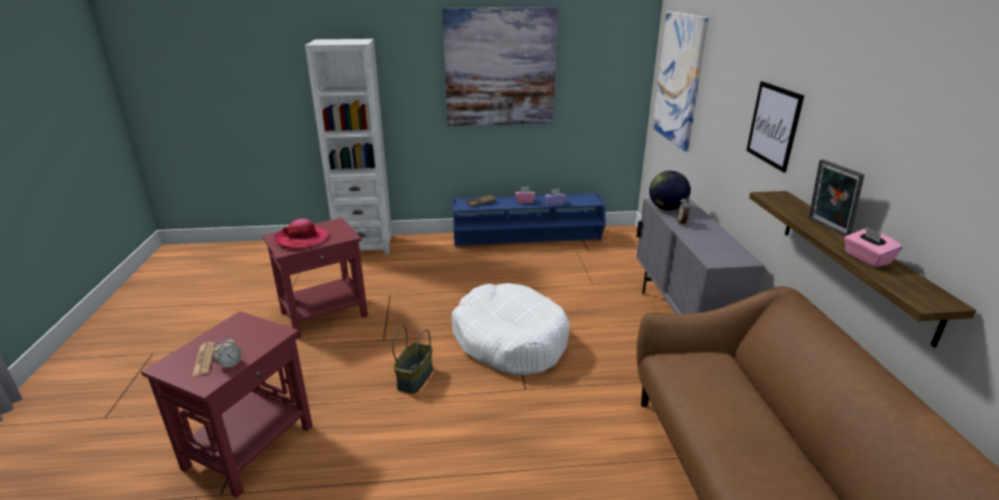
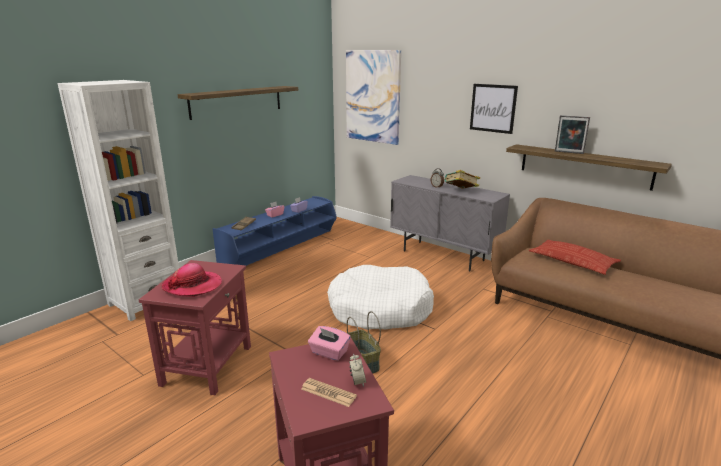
camera: 45 degrees left, 5 degrees down
picture [442,7,558,126] -> shelf [177,86,298,120]
globe [649,170,691,210] -> none
pink tissue box [844,225,902,268] -> pink tissue box moved to [308,326,351,361]
none -> book [444,170,480,189]
none -> pillow [529,240,621,275]

